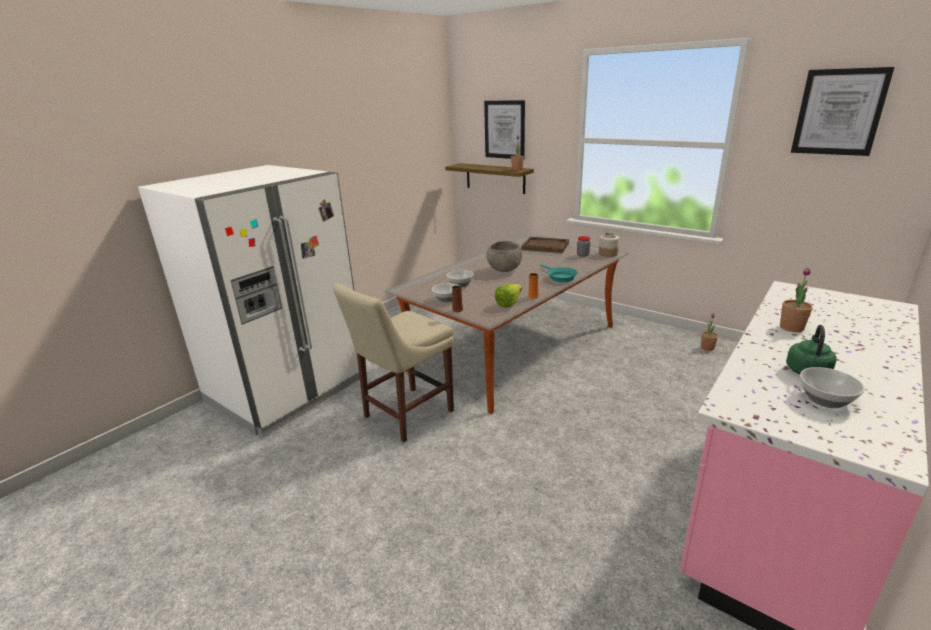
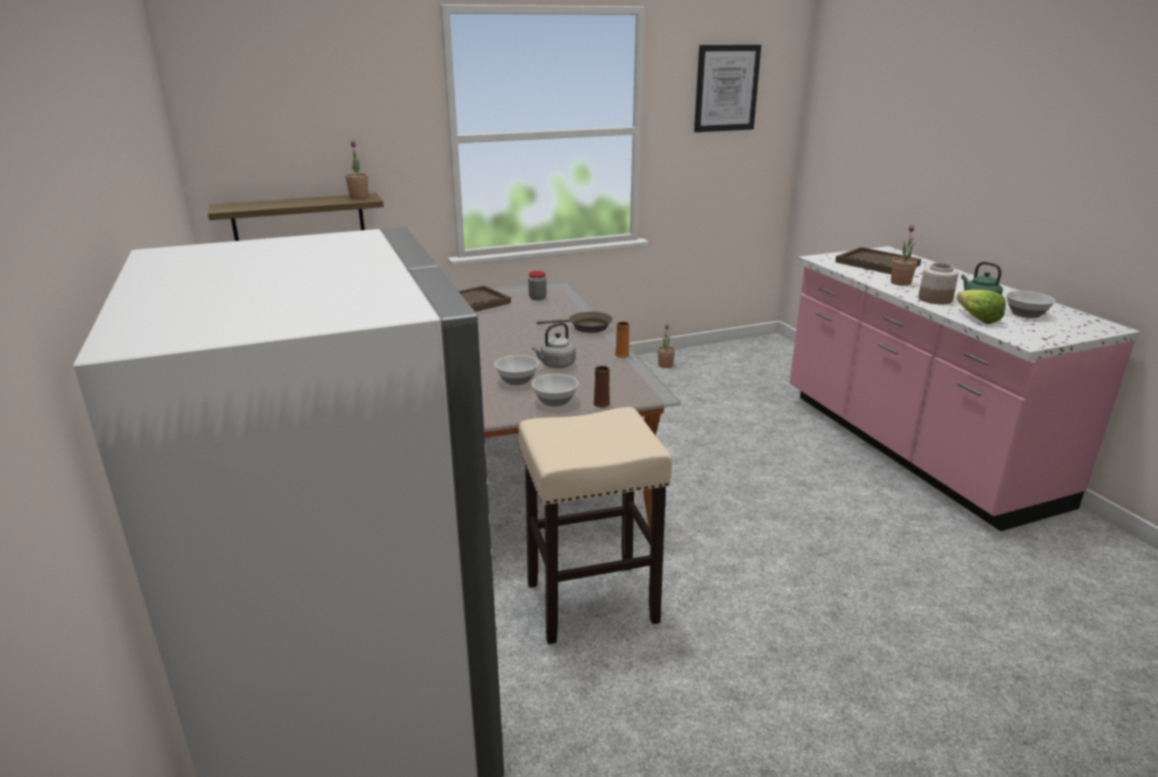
camera: 60 degrees left, 0 degrees up
beige chair [333,283,454,442] -> beige stool [519,407,672,644]
picture [484,100,525,159] -> none
grey bowl [486,241,522,272] -> none
lettuce [495,284,522,307] -> lettuce moved to [956,289,1006,324]
turquoise frying pan [540,264,578,283] -> brown frying pan [537,312,612,333]
jar [599,233,619,257] -> jar moved to [918,263,959,304]
none -> grey kettle [532,323,576,368]
none -> brown tray [835,247,921,274]

